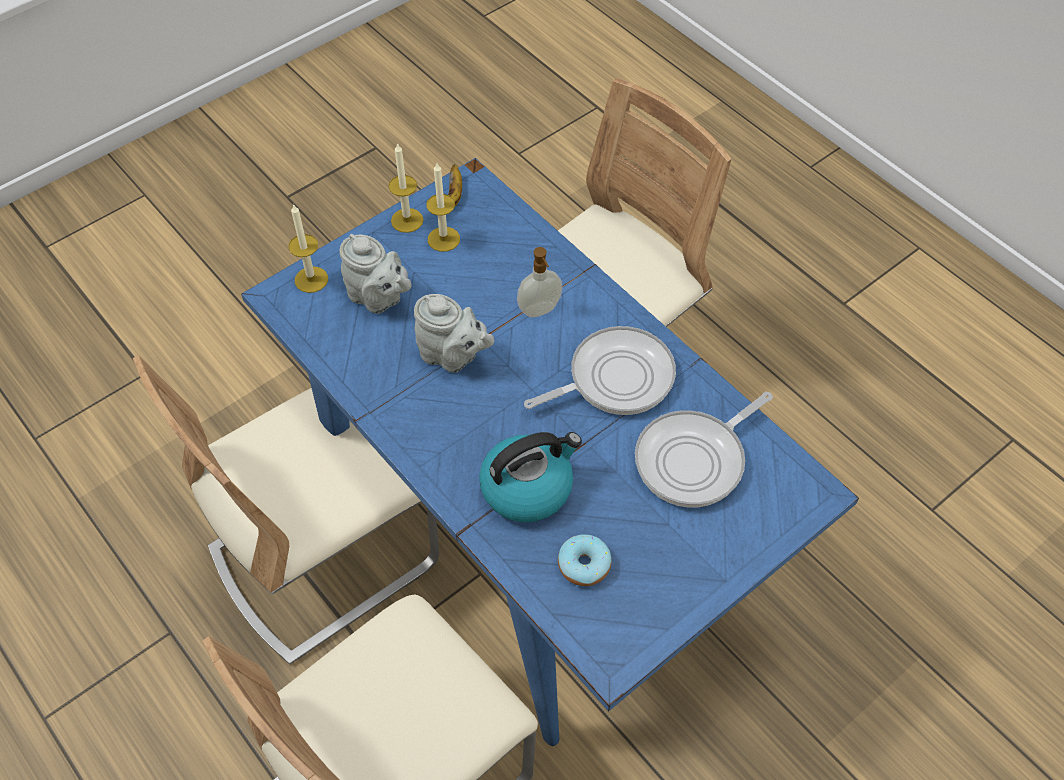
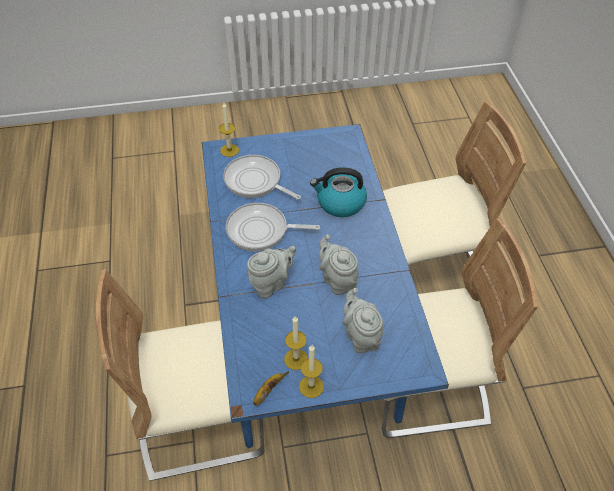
camera: 150 degrees left, 5 degrees down
candle [289,204,328,293] -> candle moved to [219,103,239,157]
soap dispenser [517,247,562,318] -> grey teapot [247,246,296,298]
donut [558,534,612,586] -> none
frying pan [635,392,773,507] -> frying pan turned 135 degrees counterclockwise [223,155,301,200]

